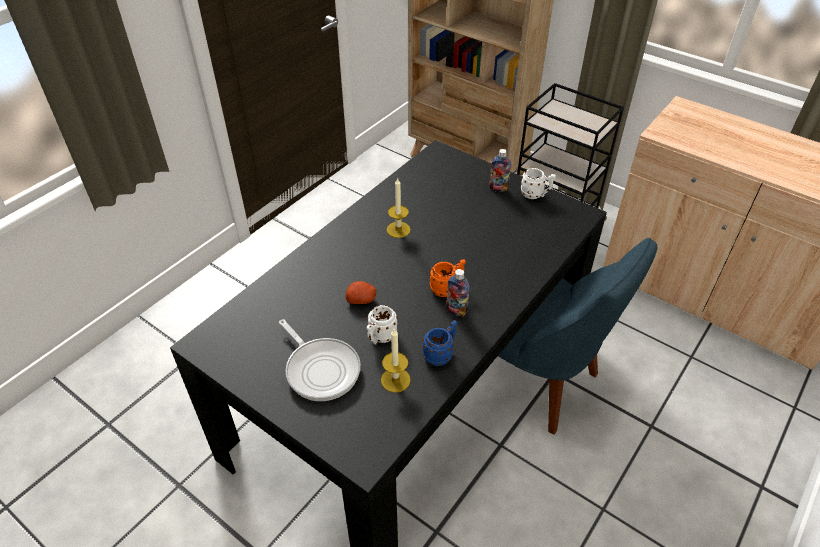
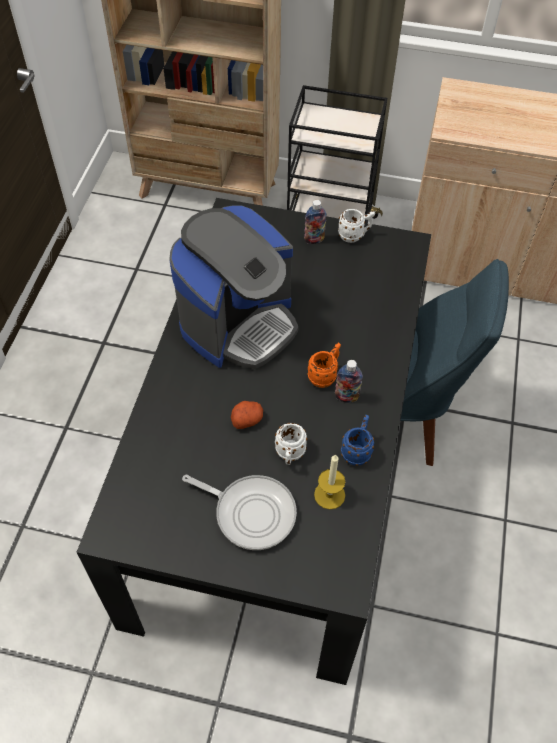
camera: 25 degrees left, 10 degrees up
candle [387,178,411,238] -> coffee machine [169,205,298,369]

